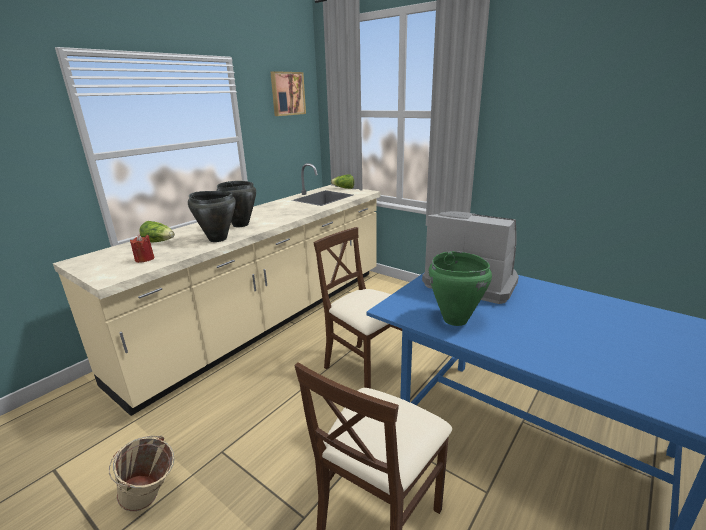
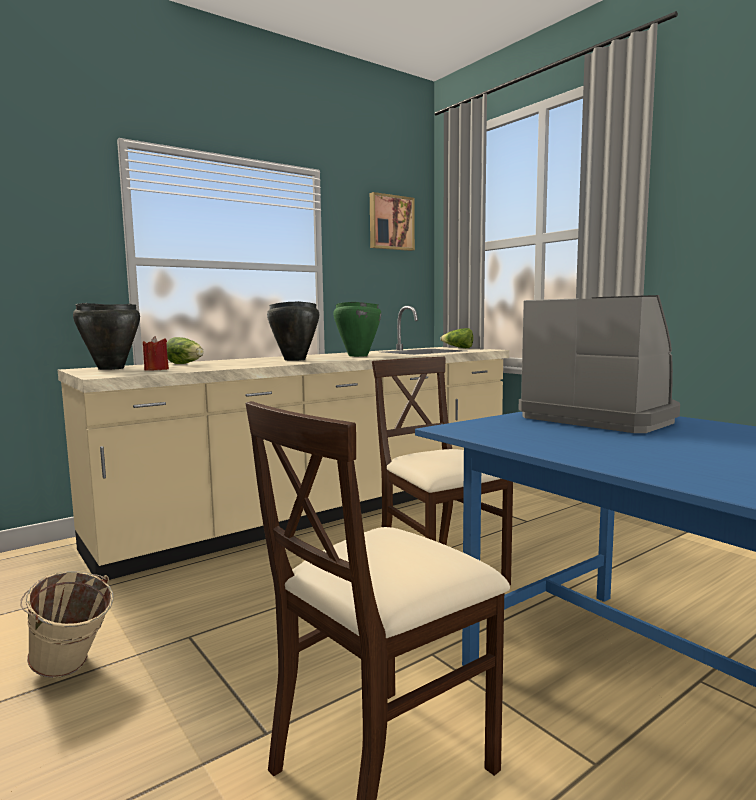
camera: 15 degrees right, 15 degrees down
black cooking pot [188,191,236,242] -> black cooking pot moved to [73,303,140,370]
green cooking pot [428,251,492,326] -> green cooking pot moved to [333,302,381,357]

